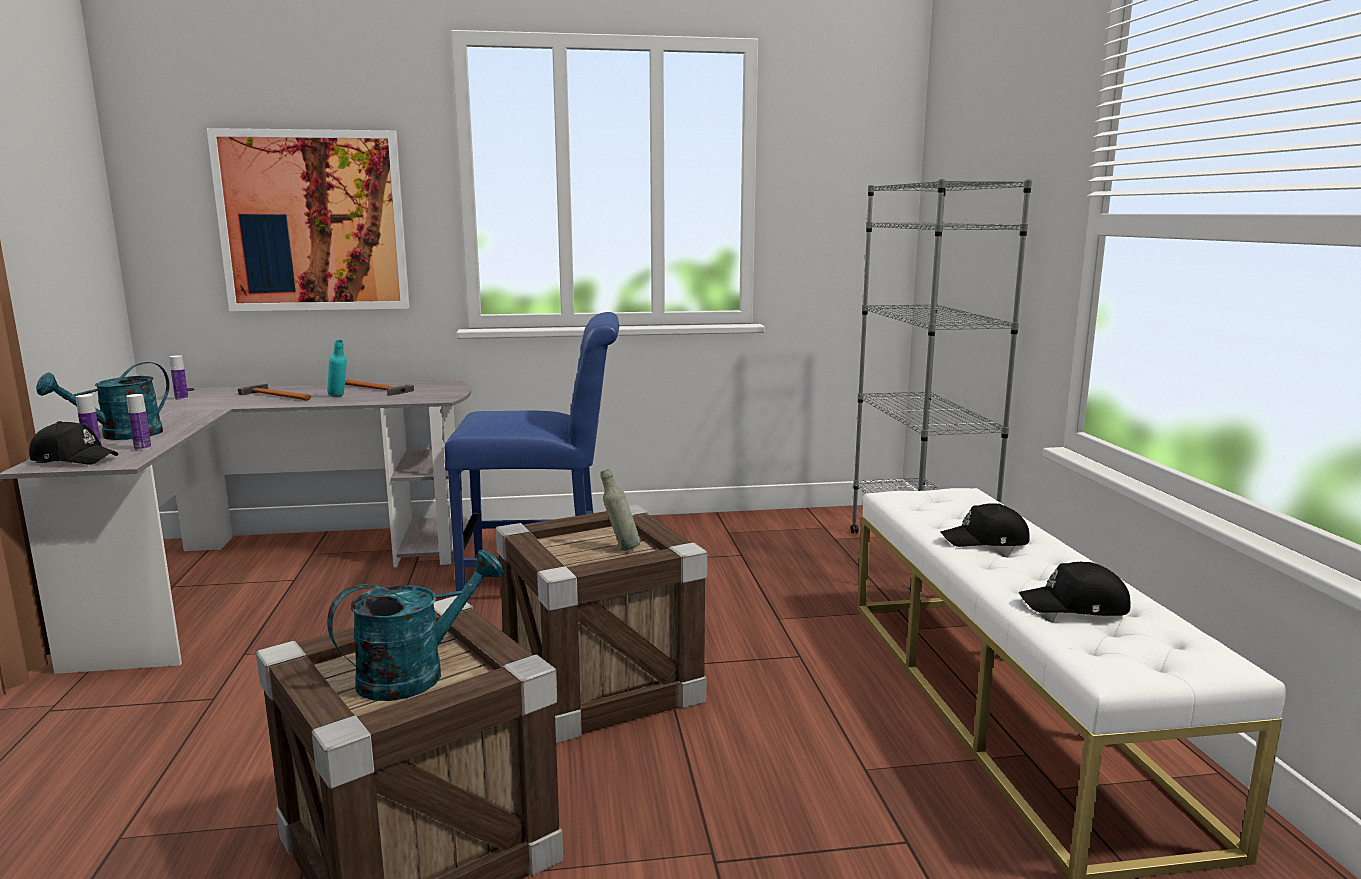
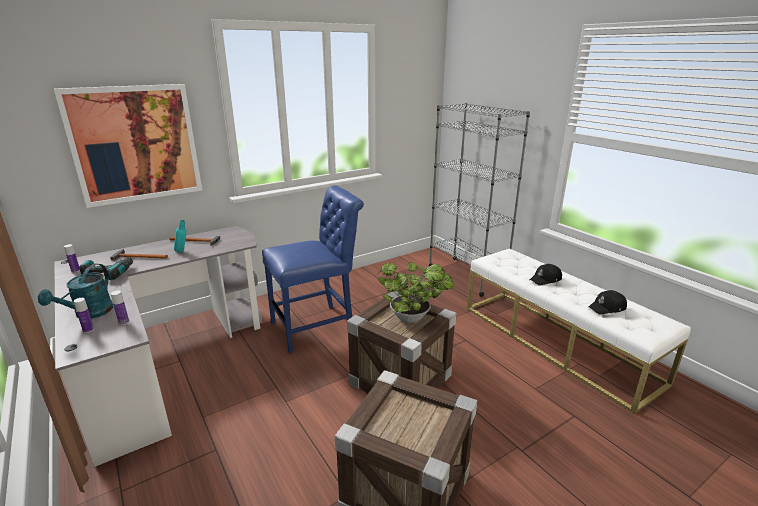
camera: 25 degrees left, 10 degrees up
black cap [29,421,118,465] -> none
turquoise watering can [327,550,504,701] -> none
grey bottle [601,469,640,551] -> potted plant [378,262,453,323]
none -> power drill [79,257,133,280]

